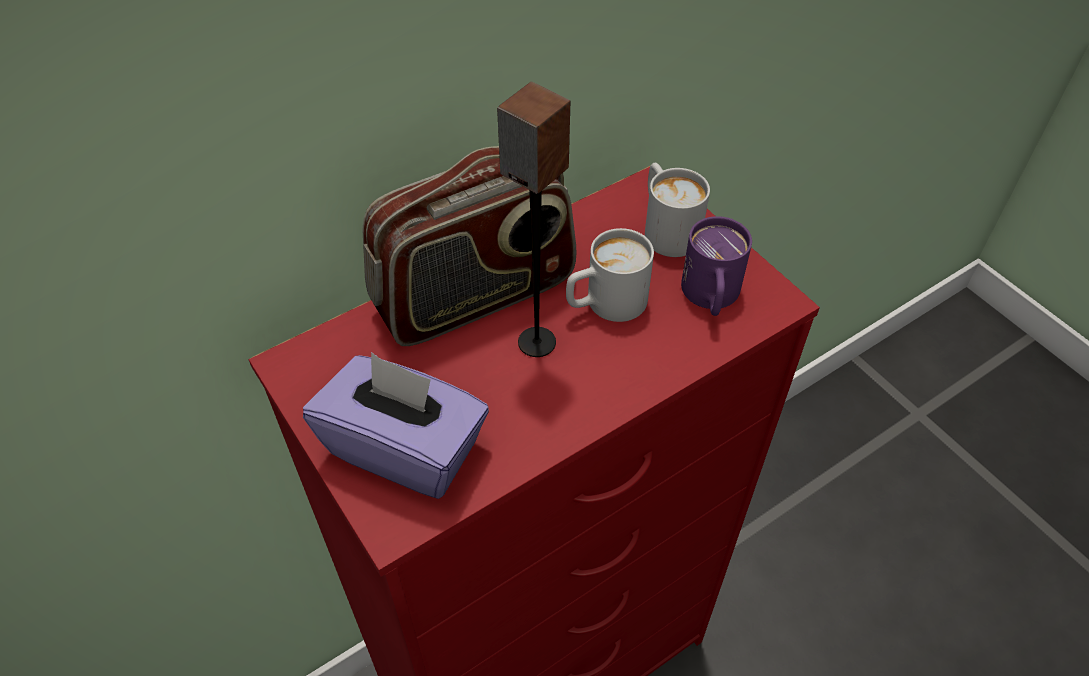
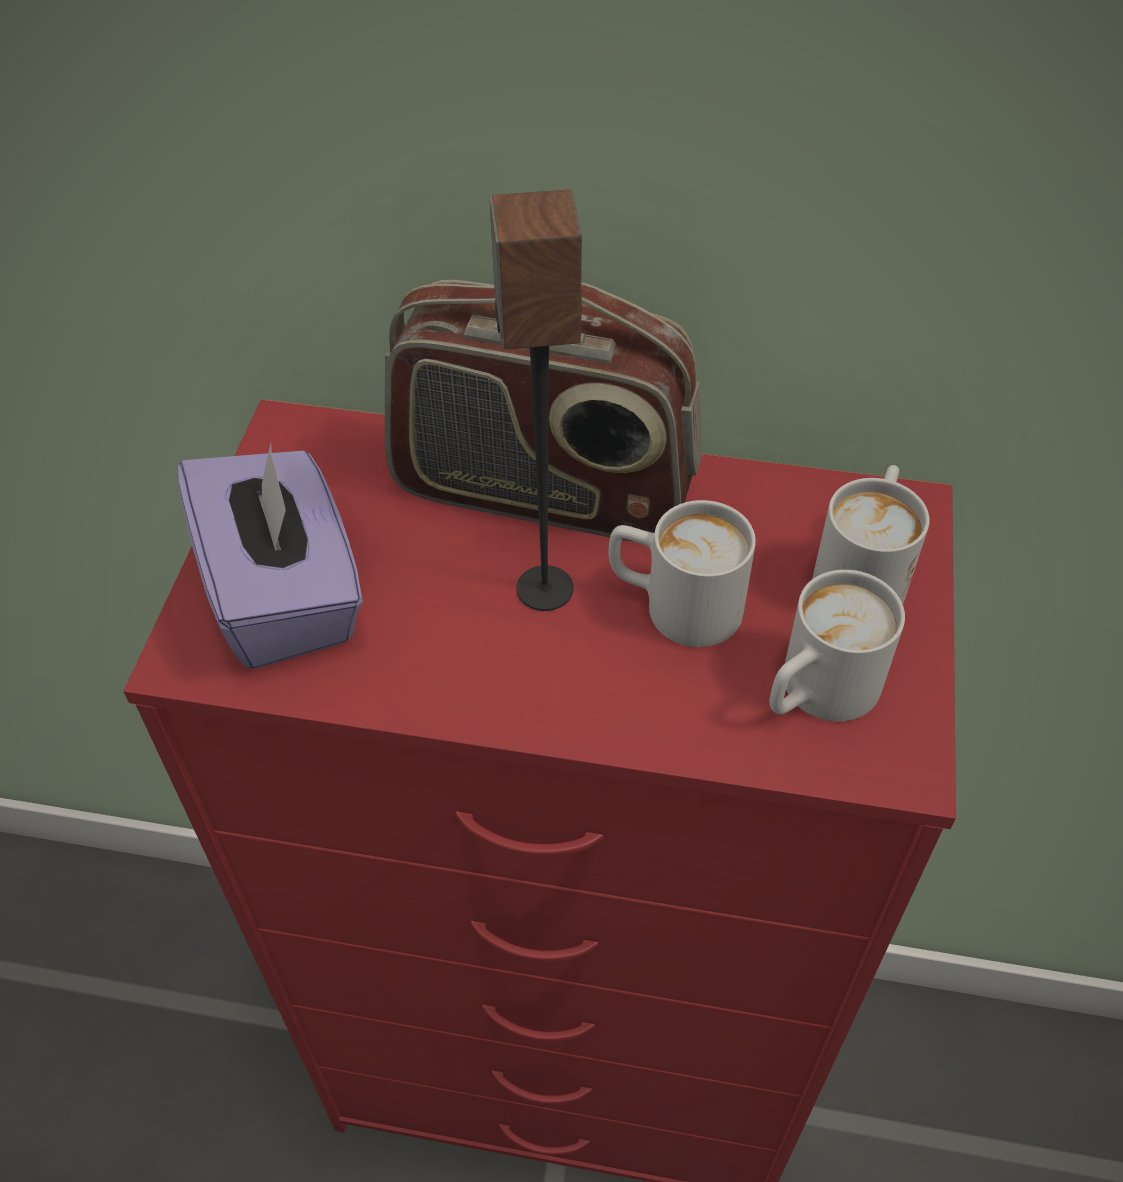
camera: 45 degrees right, 0 degrees up
purple mug [681,216,752,316] -> white mug [769,570,905,721]

